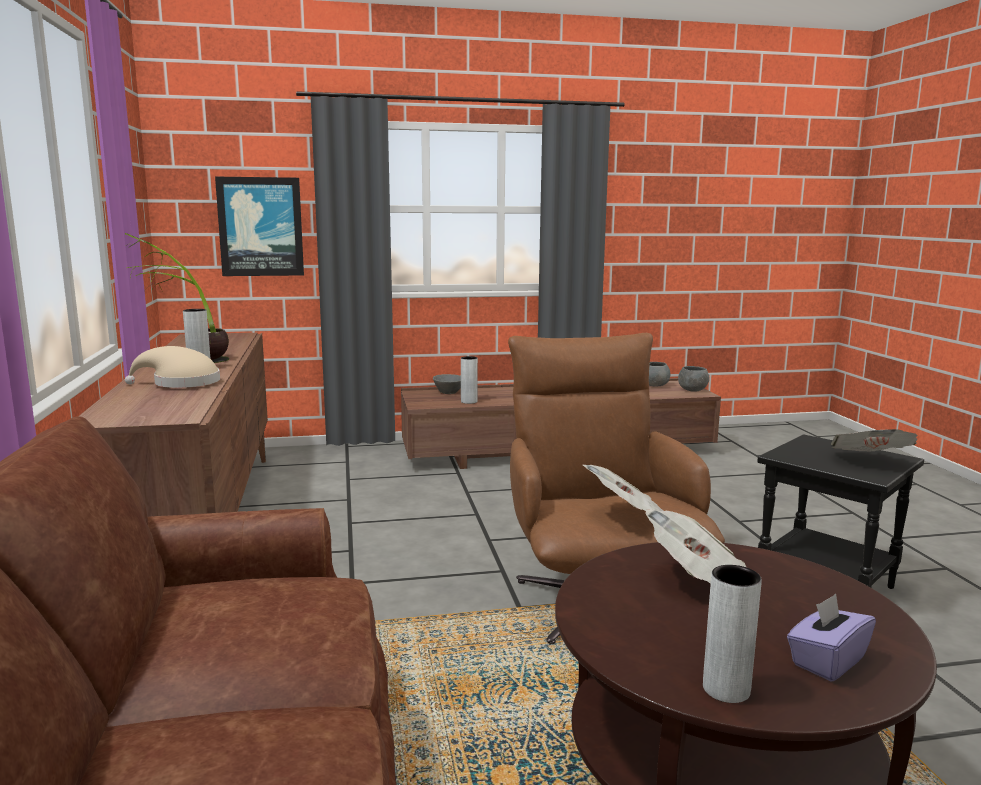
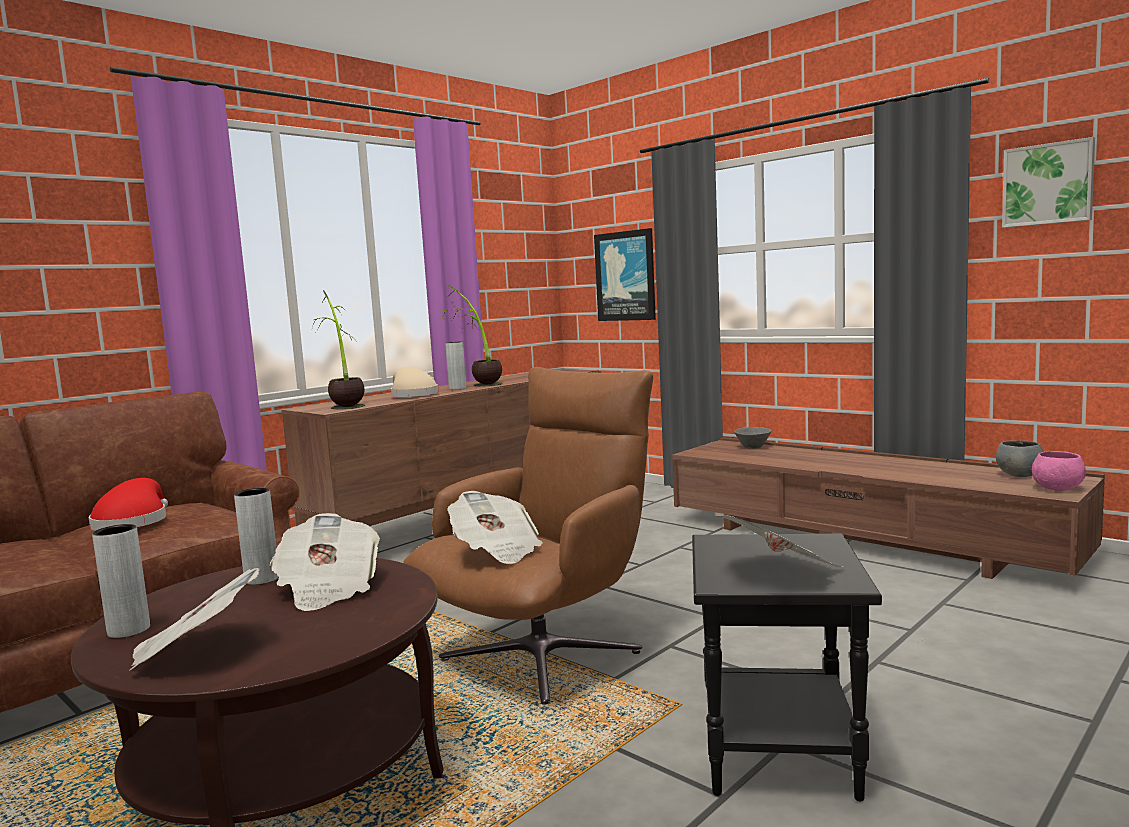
camera: 55 degrees right, 5 degrees down
grey vase [461,356,478,404] -> grey vase moved to [234,488,279,585]
grey bowl [678,366,709,392] -> pink bowl [1032,451,1086,491]
purple tissue box [787,594,876,681] -> newspaper [130,568,259,670]
none -> red hat [89,478,168,531]
none -> potted plant [312,290,365,410]
none -> picture [1002,137,1095,228]

